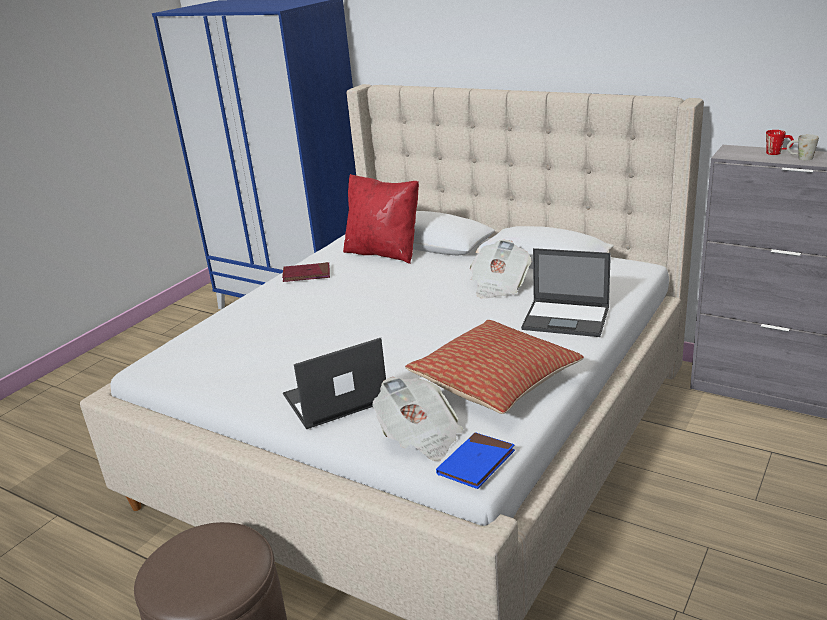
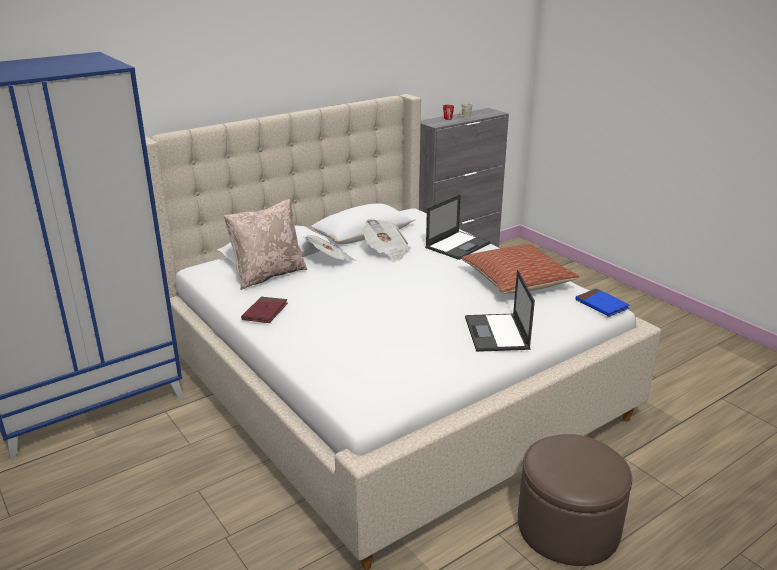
camera: 70 degrees left, 0 degrees up
red pillow [343,174,419,264] -> beige pillow [224,199,307,290]
newspaper [372,377,463,461] -> newspaper moved to [303,235,357,261]

